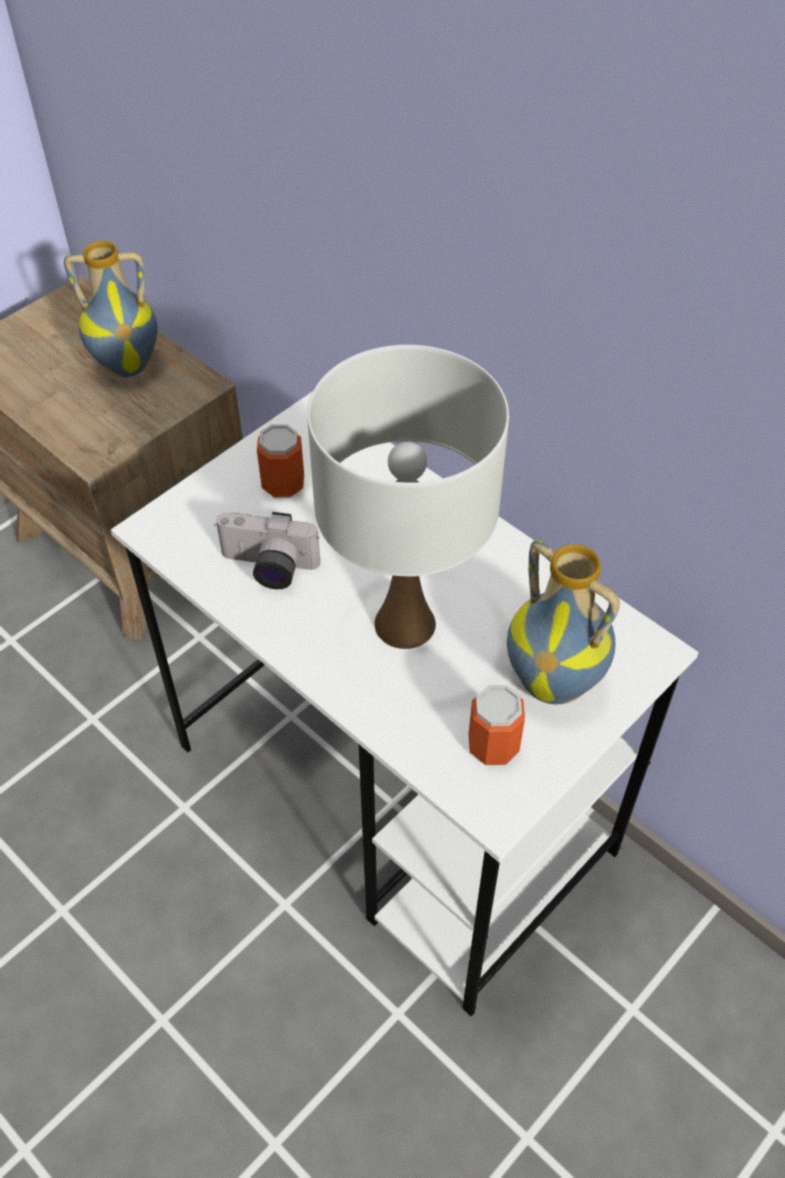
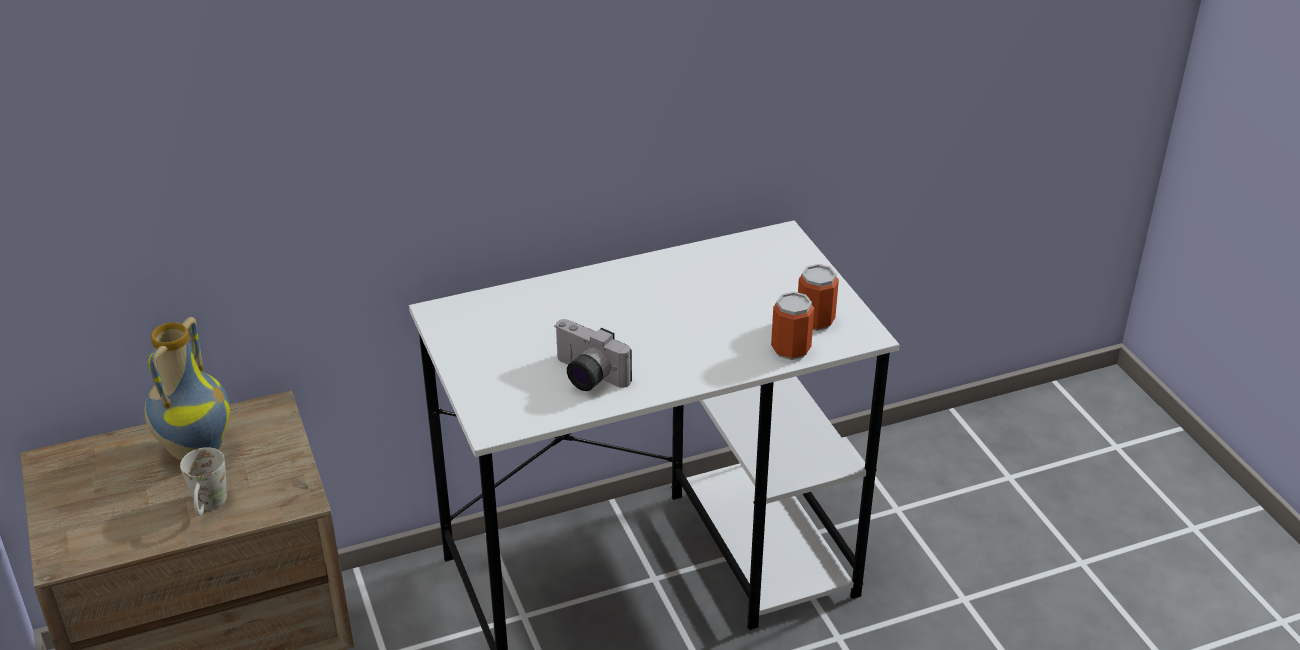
camera: 65 degrees left, 15 degrees down
camera [214,512,320,589] -> camera turned 90 degrees clockwise [554,319,632,391]
can [257,424,304,498] -> can moved to [771,292,814,360]
white table lamp [307,345,509,649] -> none
vase [507,540,620,704] -> none
none -> white mug [180,447,227,516]

